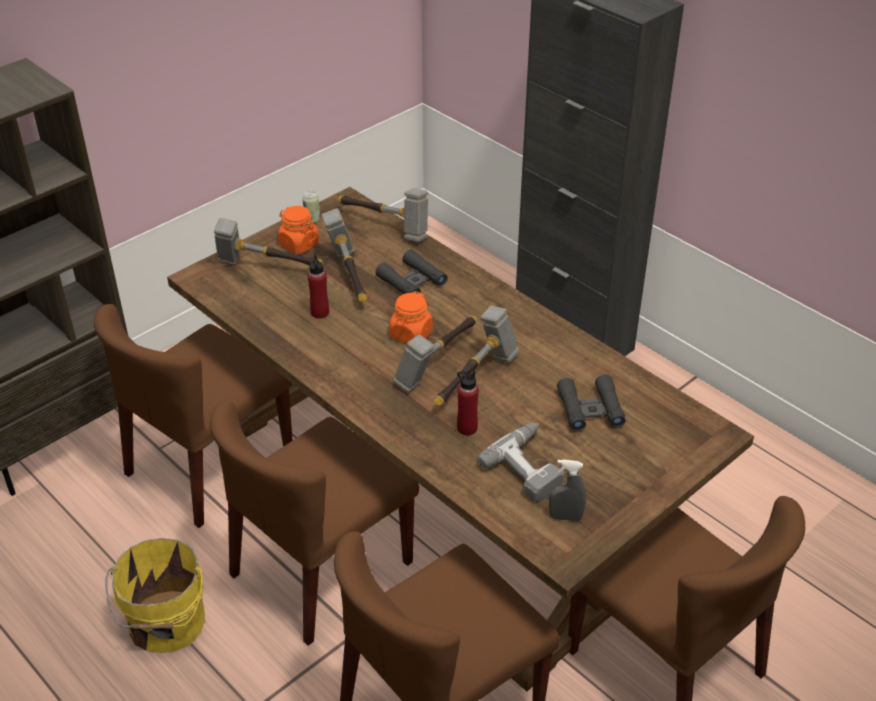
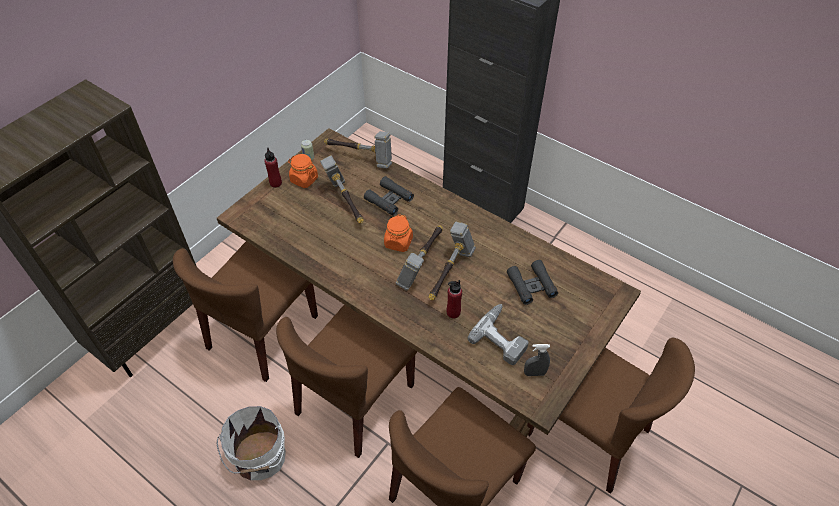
camera: 10 degrees left, 10 degrees up
yellow bucket [106,538,205,653] -> white bucket [217,406,286,480]
hammer [214,218,323,266] -> none
red bottle [308,254,329,319] -> red bottle moved to [264,148,282,188]

